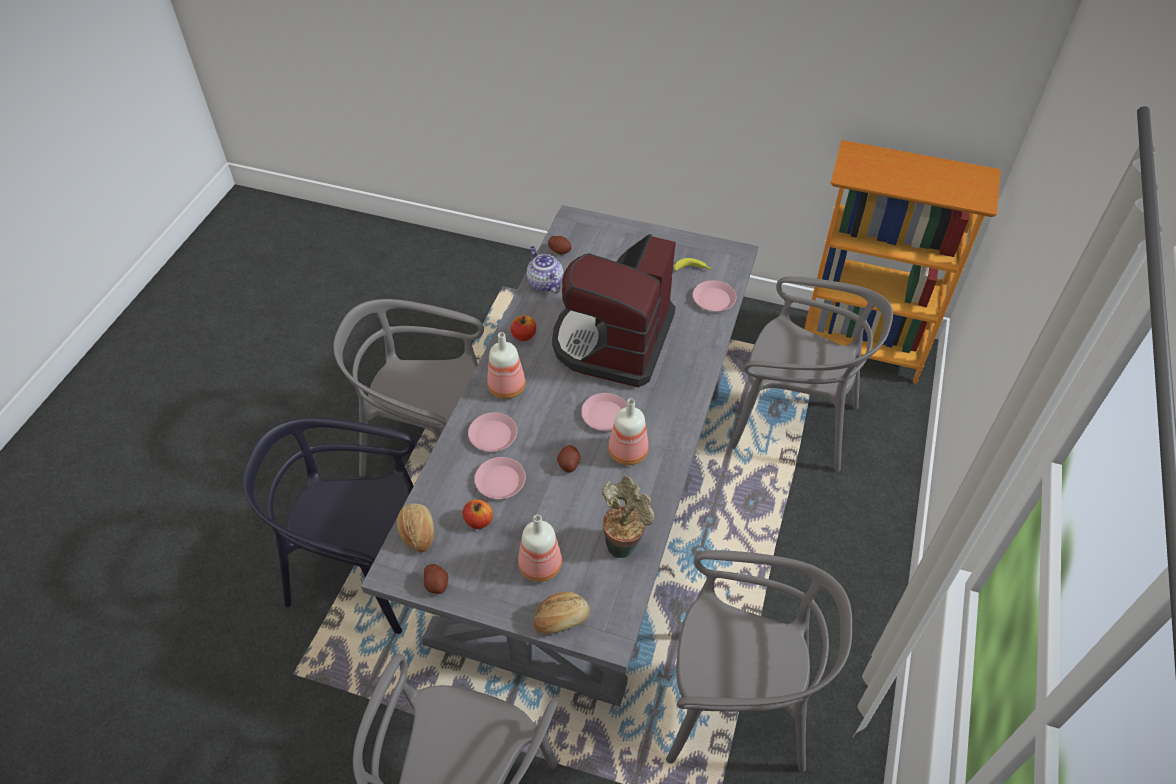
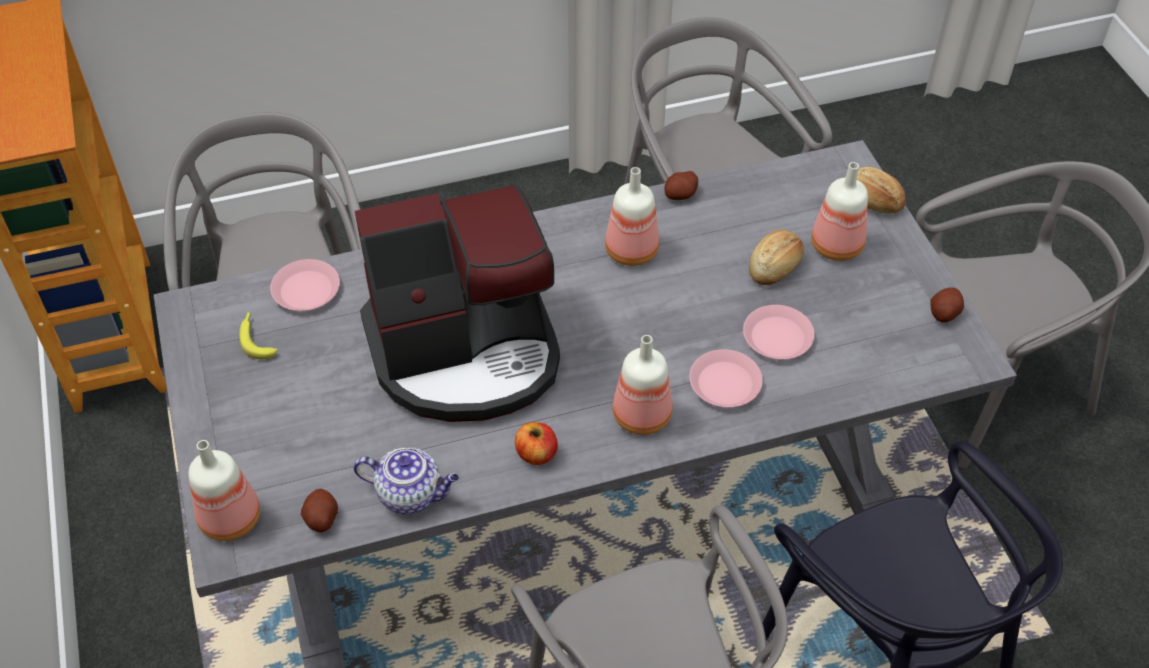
camera: 125 degrees left, 0 degrees up
bread [397,503,434,552] -> bread moved to [749,229,804,285]
apple [463,499,493,529] -> none
teapot [527,246,563,294] -> teapot turned 105 degrees counterclockwise [353,448,459,514]
potato [557,445,581,473] -> potato moved to [664,171,698,200]
pink plate [581,393,627,431] -> none
potted plant [602,476,654,558] -> none
none -> bottle [188,440,260,541]

